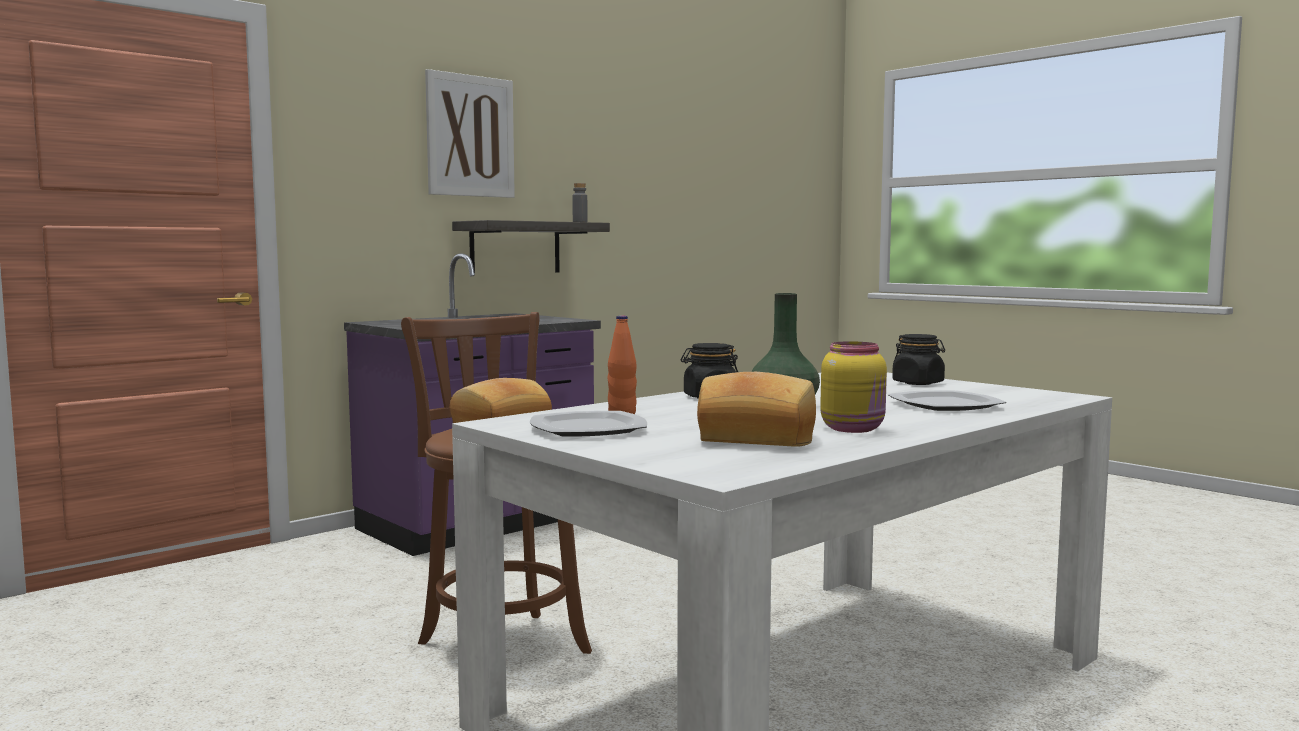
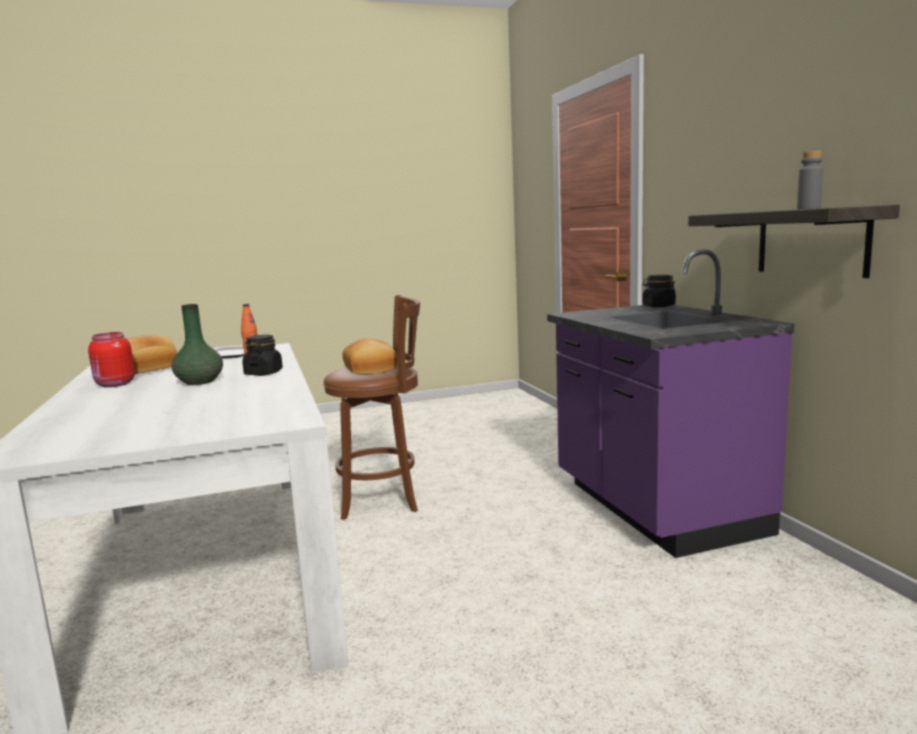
camera: 115 degrees right, 5 degrees up
picture [425,69,515,198] -> none
yellow jar [820,341,887,433] -> red jar [88,332,135,387]
plate [888,390,1006,411] -> none
black jar [892,334,945,385] -> black jar moved to [642,275,676,307]

